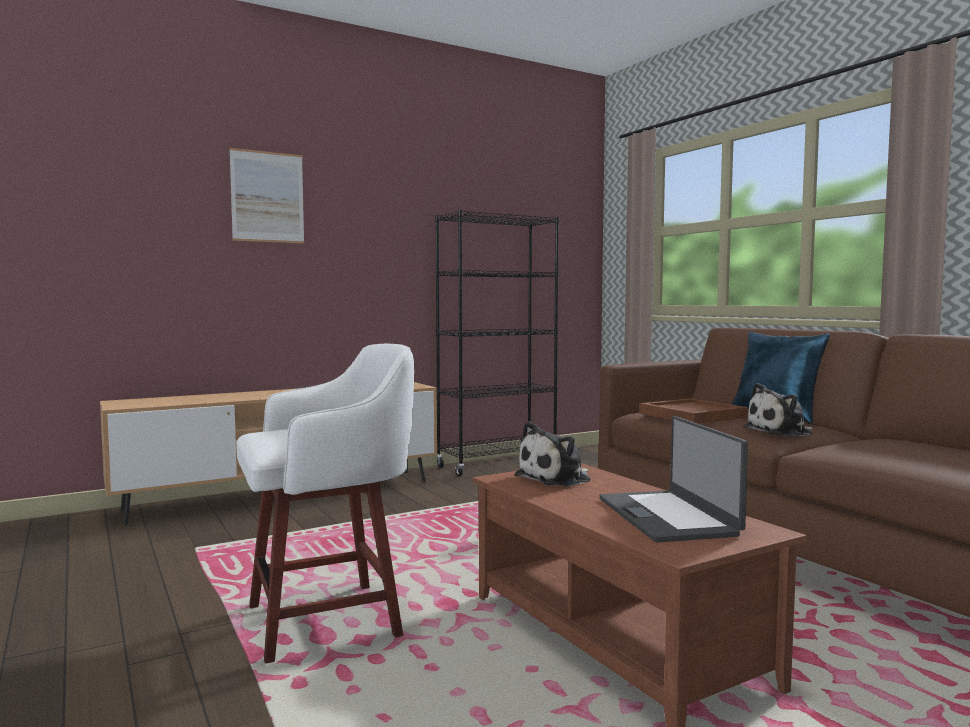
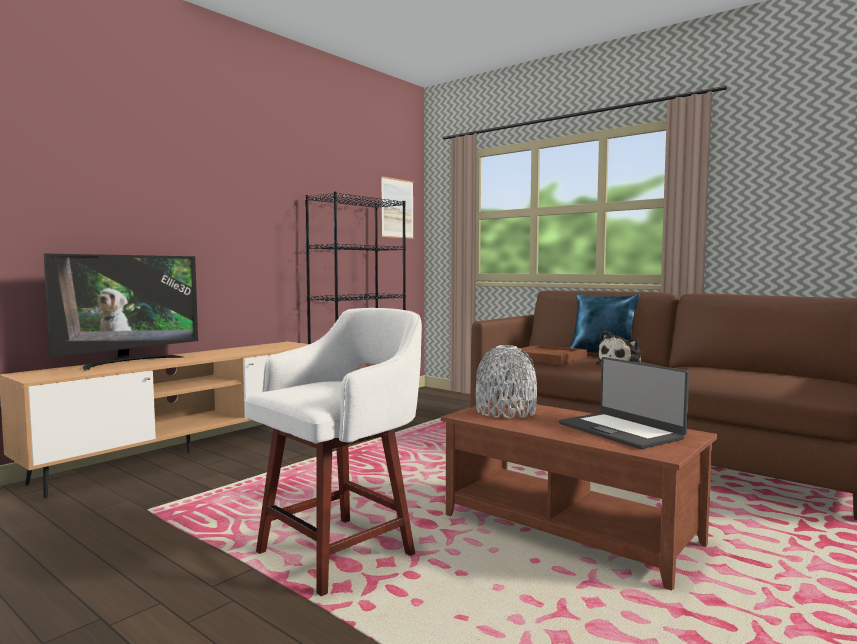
camera: 20 degrees left, 0 degrees up
picture [229,148,304,243] -> picture moved to [381,176,414,239]
plush toy [514,421,591,487] -> grey vase [476,345,537,418]
none -> television [44,253,198,370]

